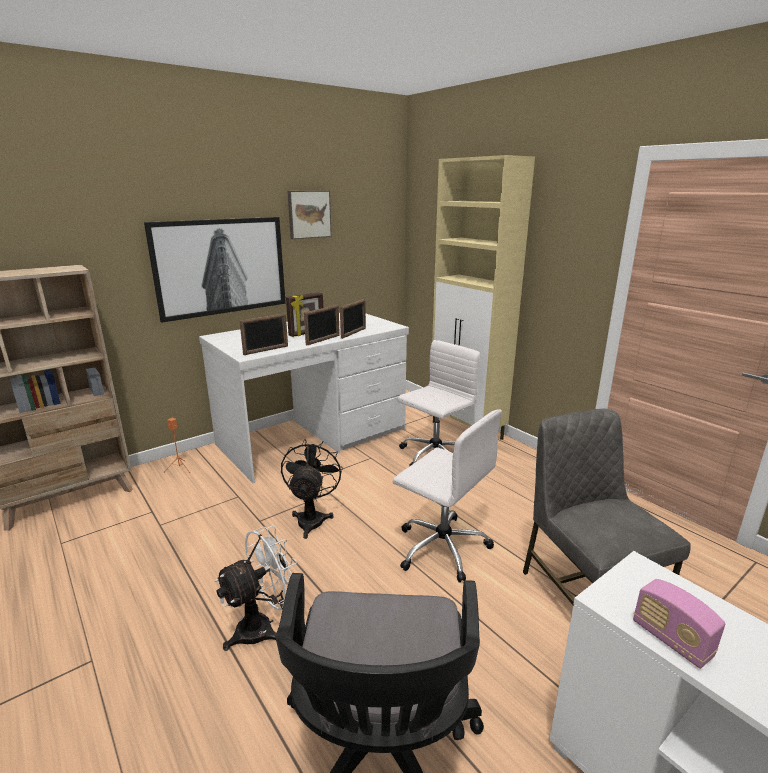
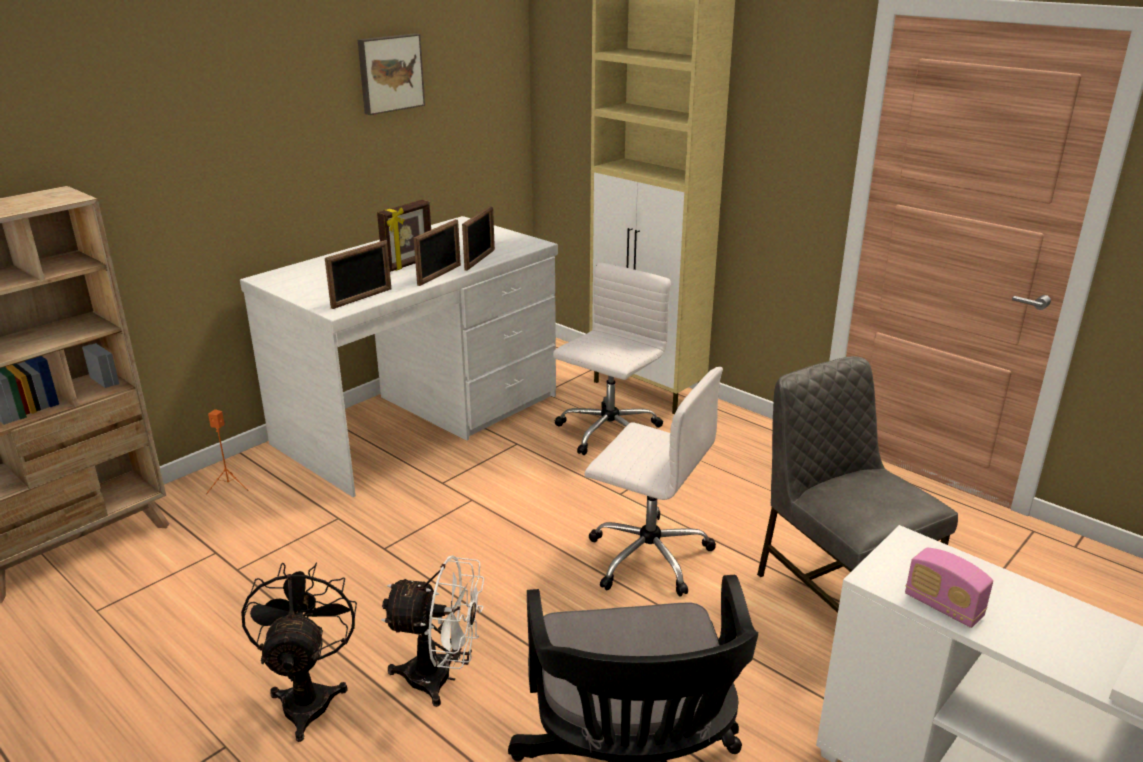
camera: 10 degrees left, 5 degrees up
picture [144,217,286,323] -> none
white fan [214,525,298,651] -> white fan turned 60 degrees clockwise [381,555,484,707]
black fan [281,439,343,539] -> black fan moved to [241,563,357,742]

